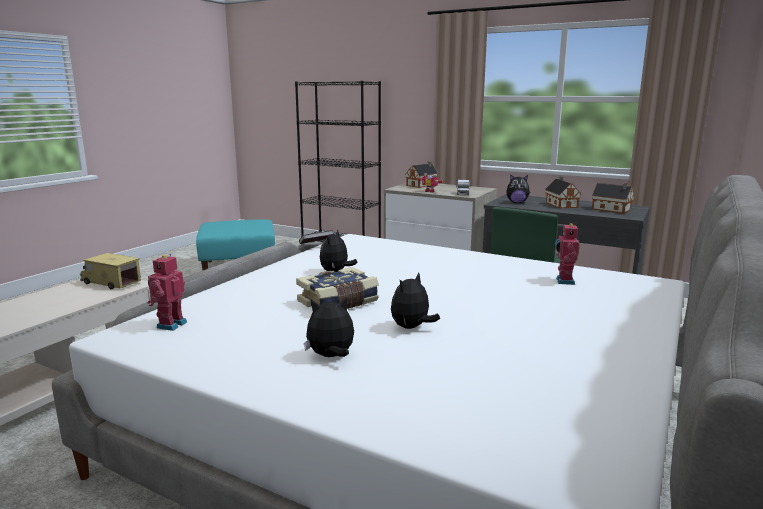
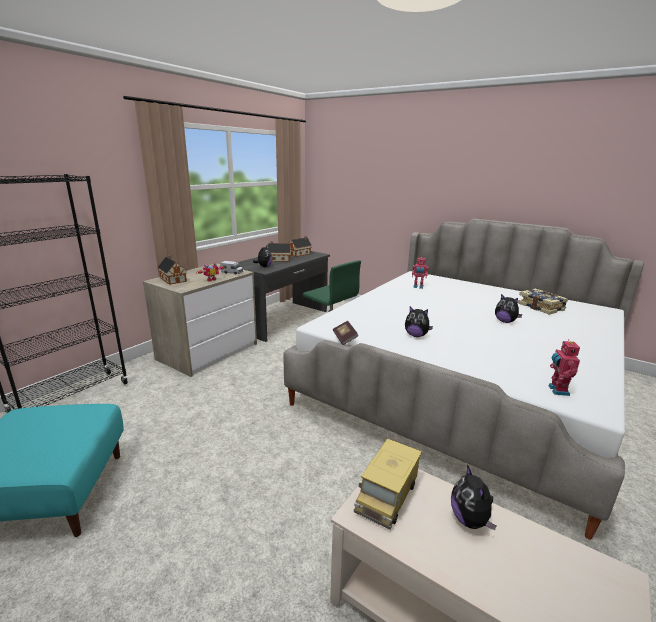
camera: 85 degrees left, 5 degrees up
toy robot [148,254,187,331] -> toy robot turned 75 degrees clockwise [548,339,580,396]
book [296,267,379,309] -> book moved to [518,289,568,315]
plush toy [304,297,354,357] -> plush toy moved to [451,465,496,530]

